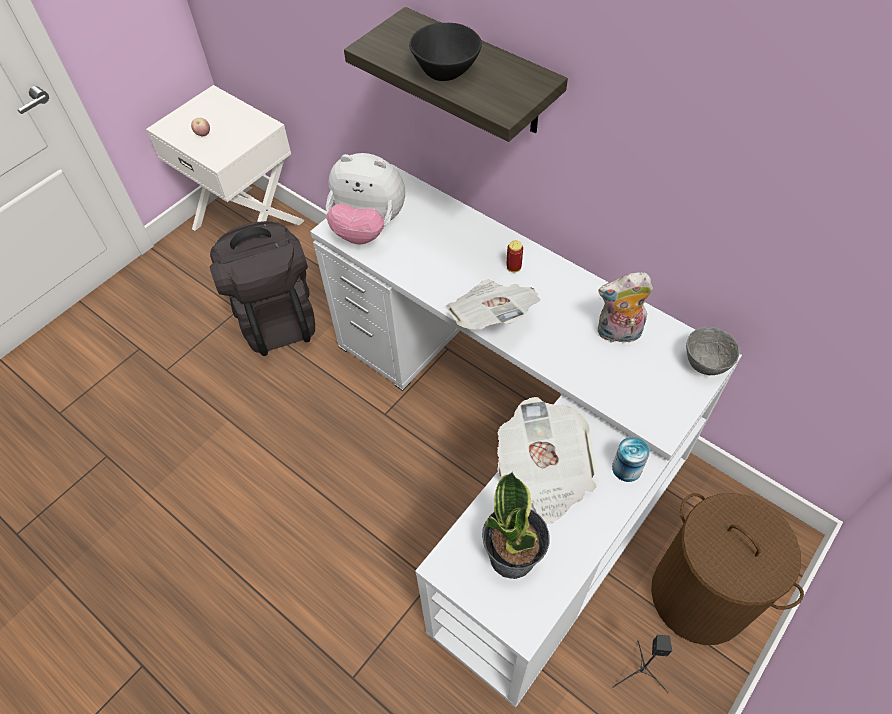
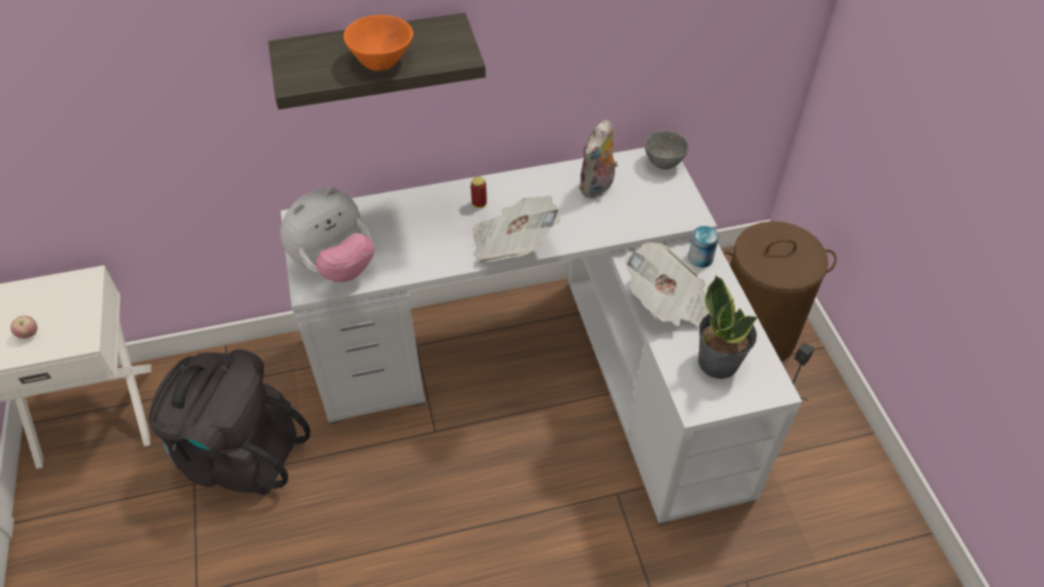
camera: 55 degrees left, 5 degrees down
black bowl [409,23,482,81] -> orange bowl [344,15,413,71]

